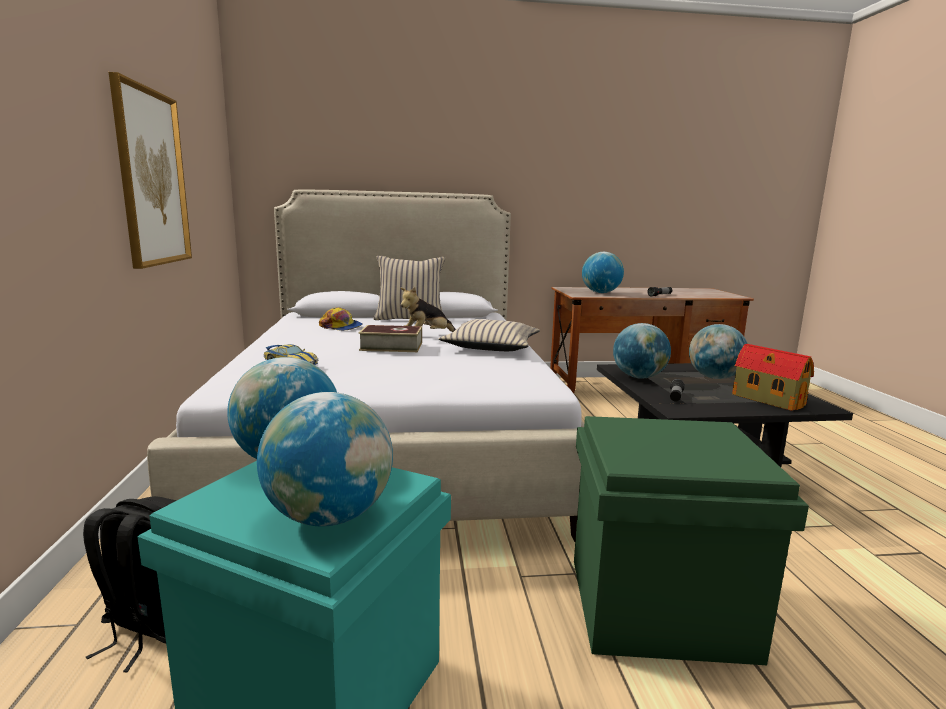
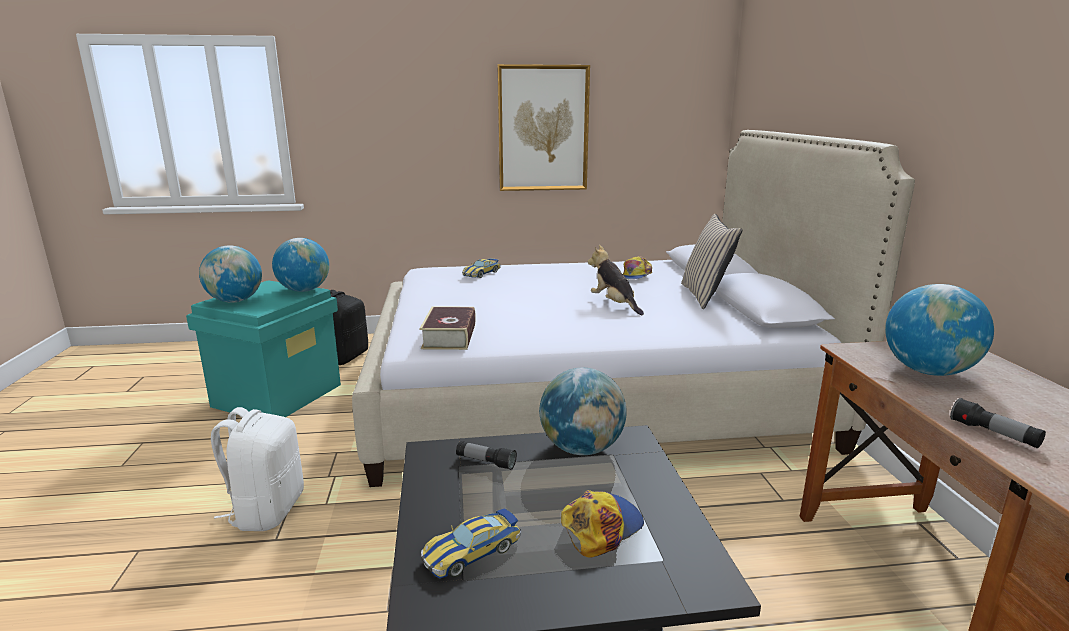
camera: 90 degrees right, 5 degrees up
book [358,325,422,352] -> book moved to [419,306,476,350]
beige pillow [439,319,540,351] -> none
green storage box [574,416,809,665] -> white backpack [211,407,304,531]
globe [689,324,747,379] -> cap [561,490,644,558]
toy house [732,344,814,411] -> toy car [421,508,521,579]

